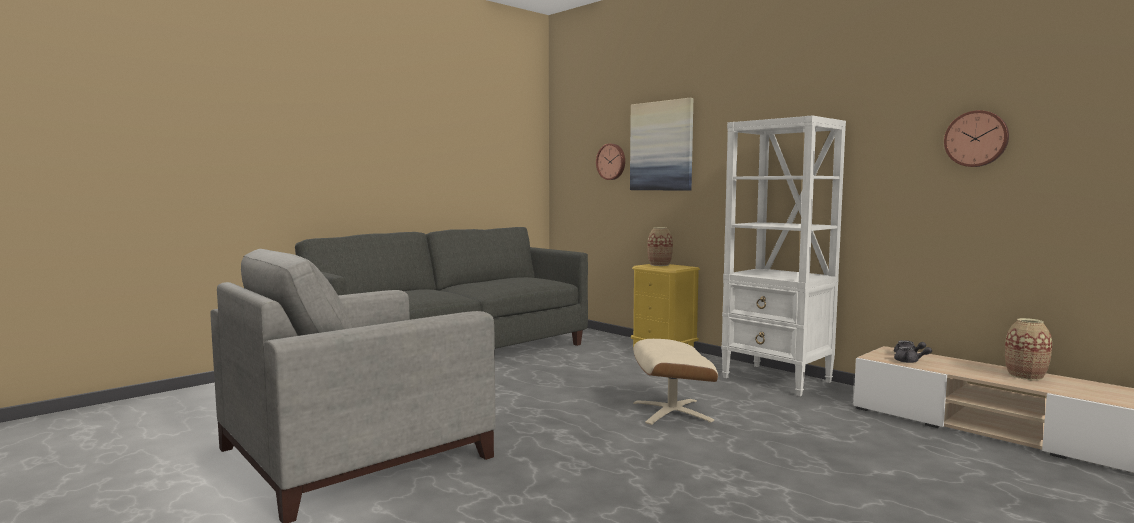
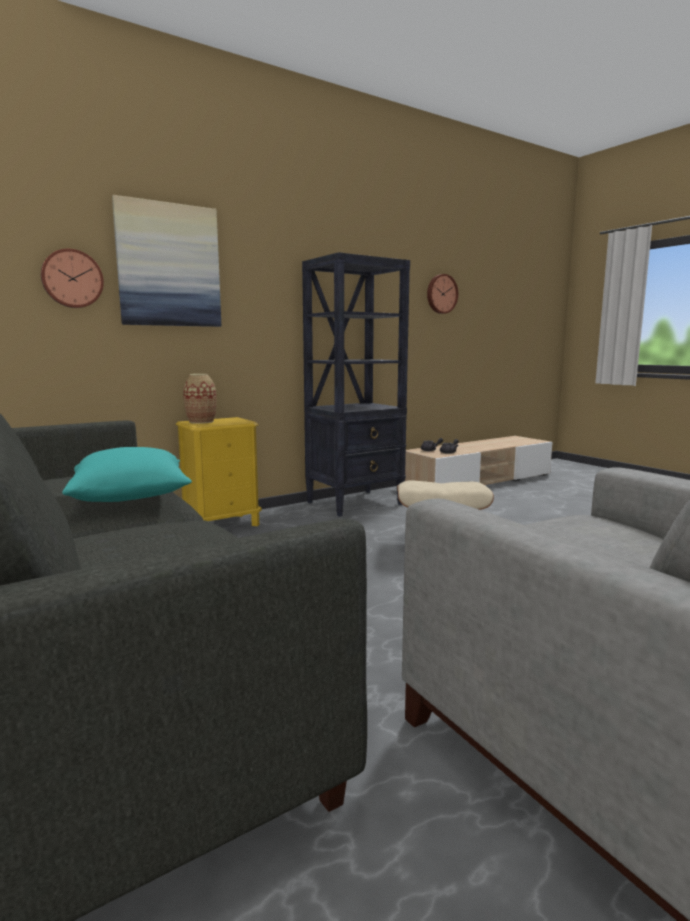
camera: 80 degrees left, 5 degrees up
white bookcase [721,115,846,396] -> black bookcase [302,252,410,517]
vase [1005,318,1052,380] -> none
none -> turquoise pillow [62,447,192,502]

